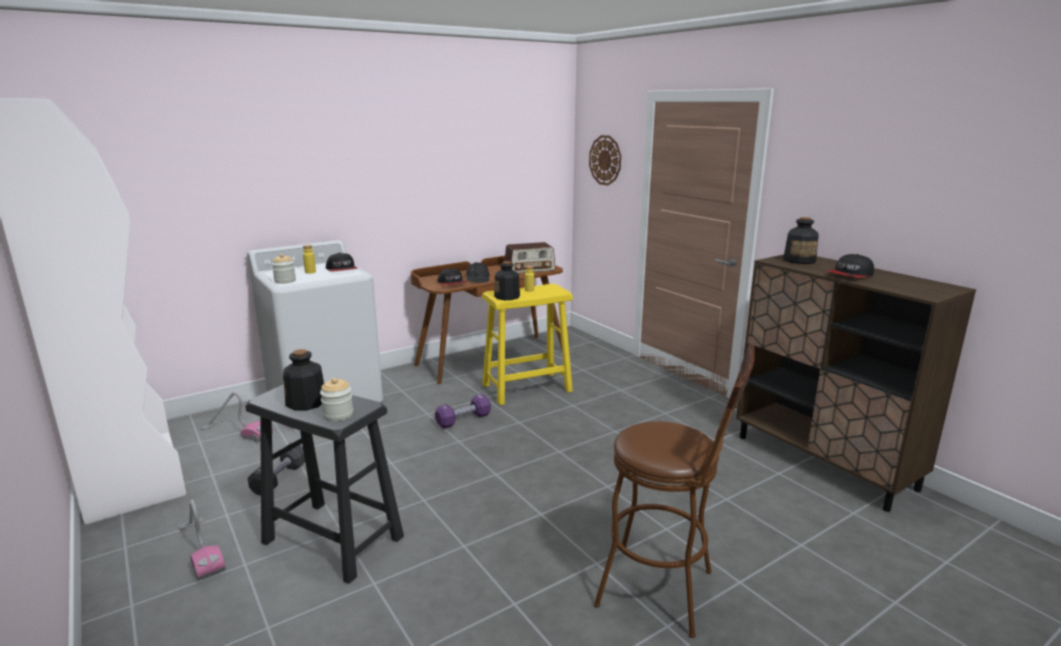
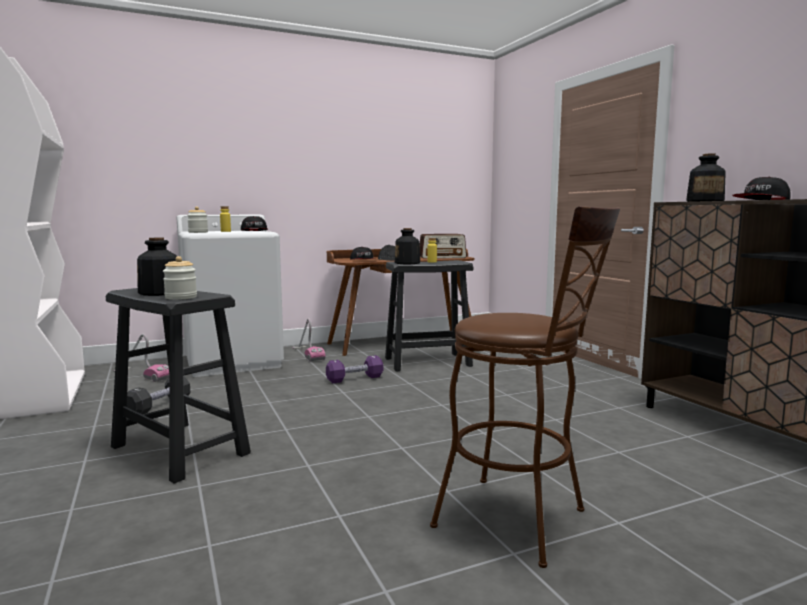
camera: 10 degrees right, 10 degrees down
vacuum cleaner [178,500,226,580] -> vacuum cleaner moved to [292,318,325,362]
yellow stool [482,284,573,405] -> black stool [385,260,473,372]
wall clock [589,135,621,185] -> none

